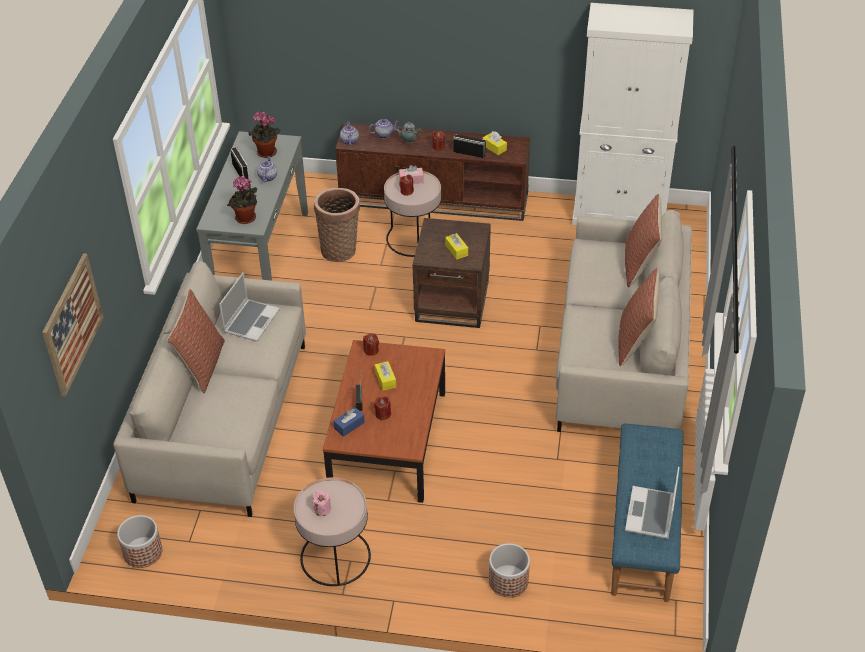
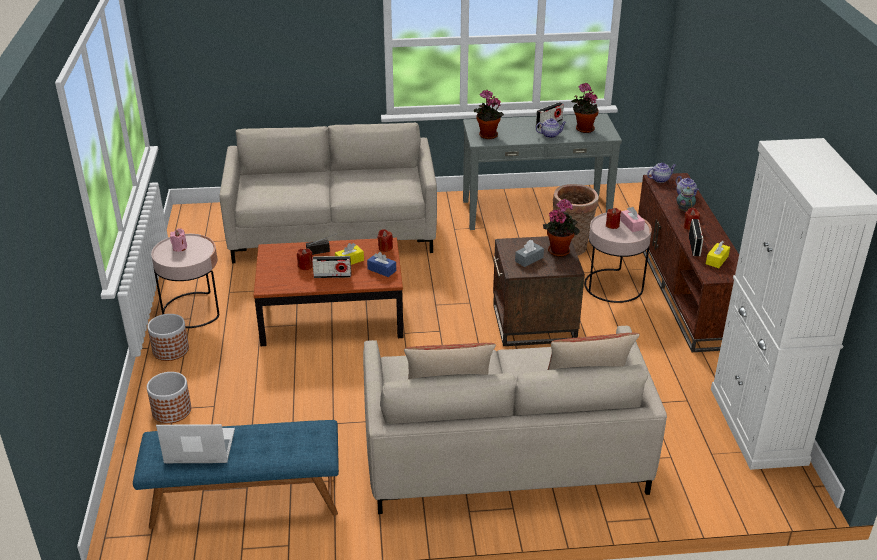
camera: 75 degrees right, 10 degrees down
picture [42,253,104,397] -> none
planter [117,515,162,568] -> planter moved to [147,314,189,361]
pillow [167,289,225,393] -> none
laptop [219,272,280,342] -> none
blue tissue box [333,407,365,437] -> blue tissue box moved to [367,252,396,277]
yellow tissue box [445,233,468,260] -> grey tissue box [515,240,544,267]
none -> radio [312,256,351,278]
none -> potted plant [543,199,580,257]

